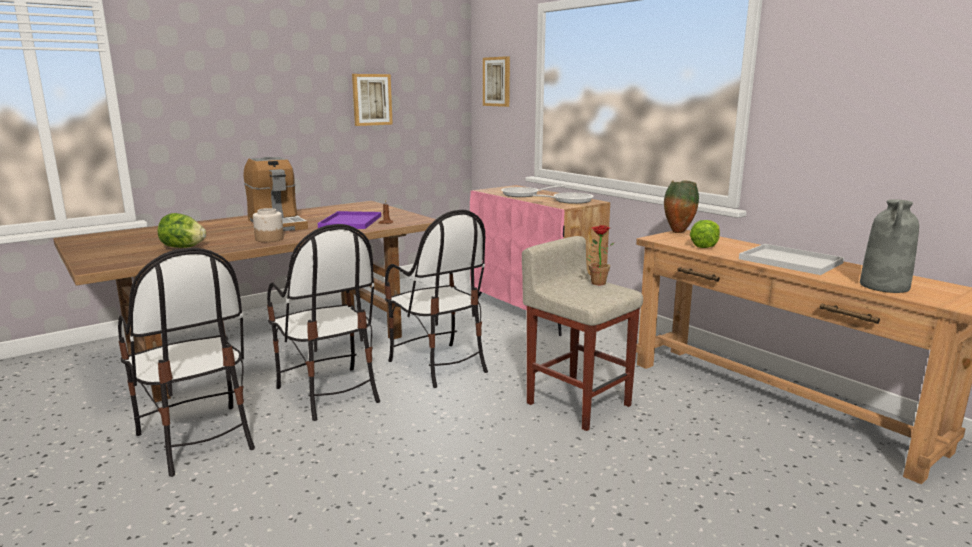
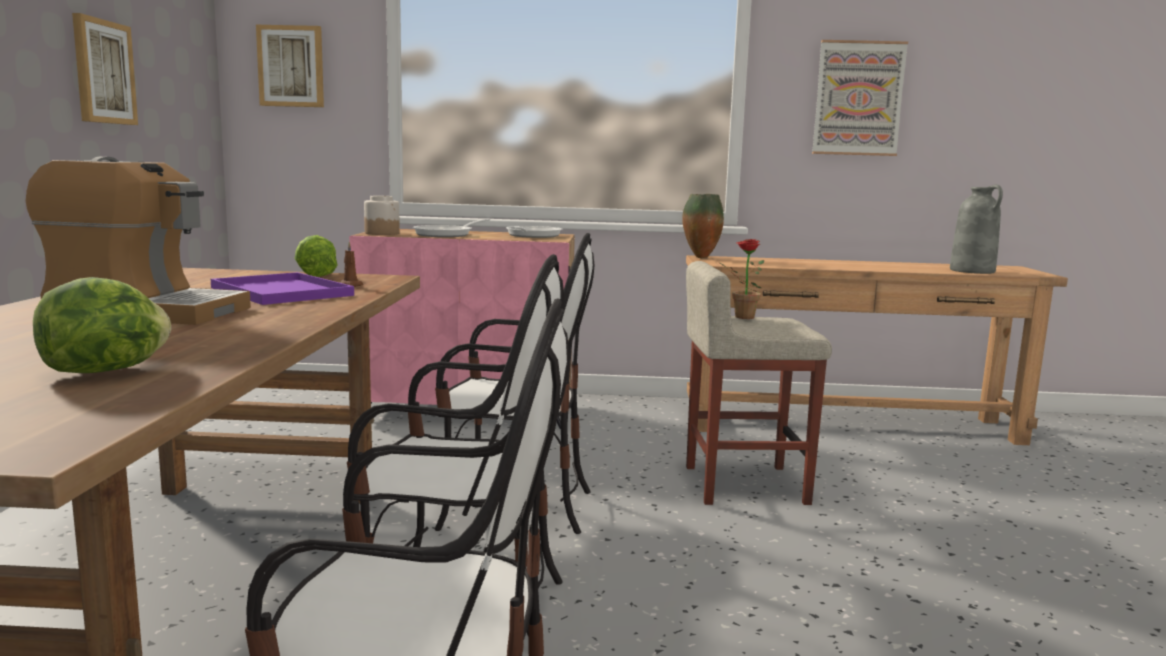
camera: 50 degrees left, 5 degrees down
jar [253,208,284,242] -> jar moved to [364,196,400,235]
lettuce [690,220,720,248] -> lettuce moved to [294,235,337,277]
white tray [739,244,844,275] -> none
none -> picture [812,40,908,156]

